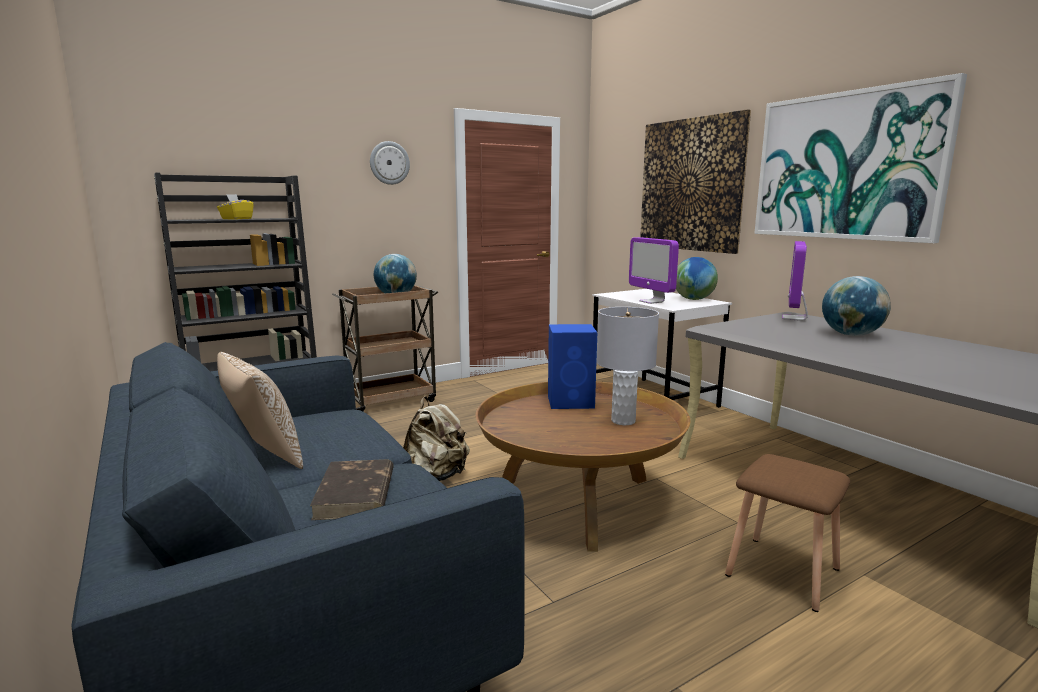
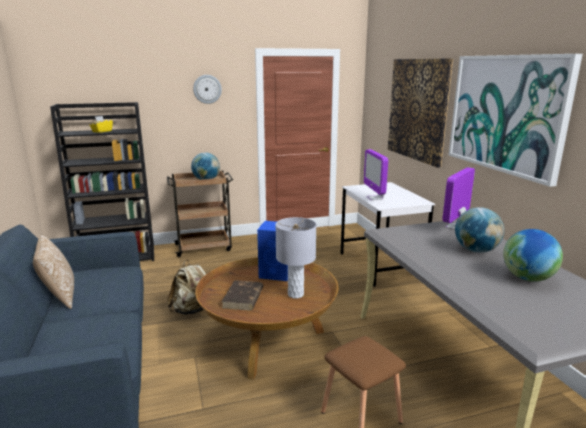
camera: 15 degrees right, 5 degrees up
brown book [310,459,394,520] -> brown book moved to [222,280,264,311]
globe [676,257,718,300] -> globe moved to [503,229,563,282]

